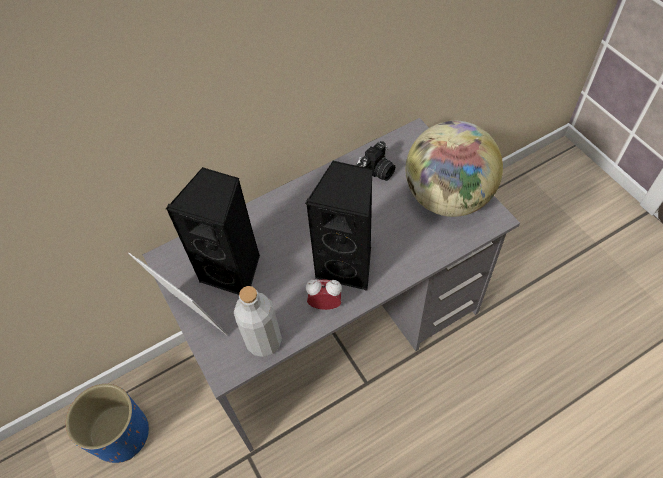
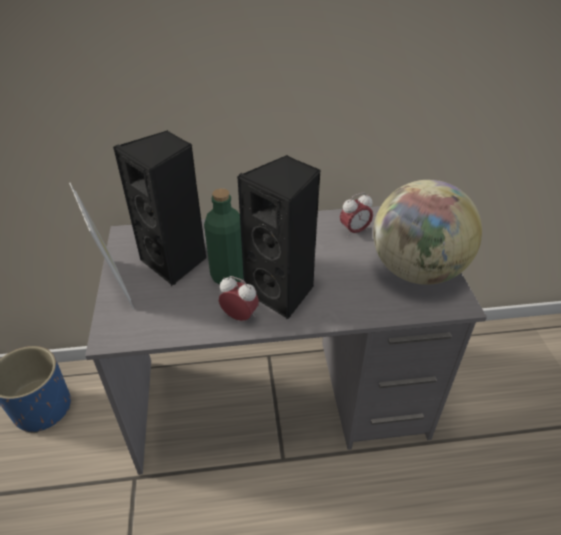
camera: 20 degrees right, 15 degrees down
grey bottle [234,286,282,357] -> none
camera [356,141,395,181] -> alarm clock [340,192,373,237]
none -> green bottle [204,189,244,285]

